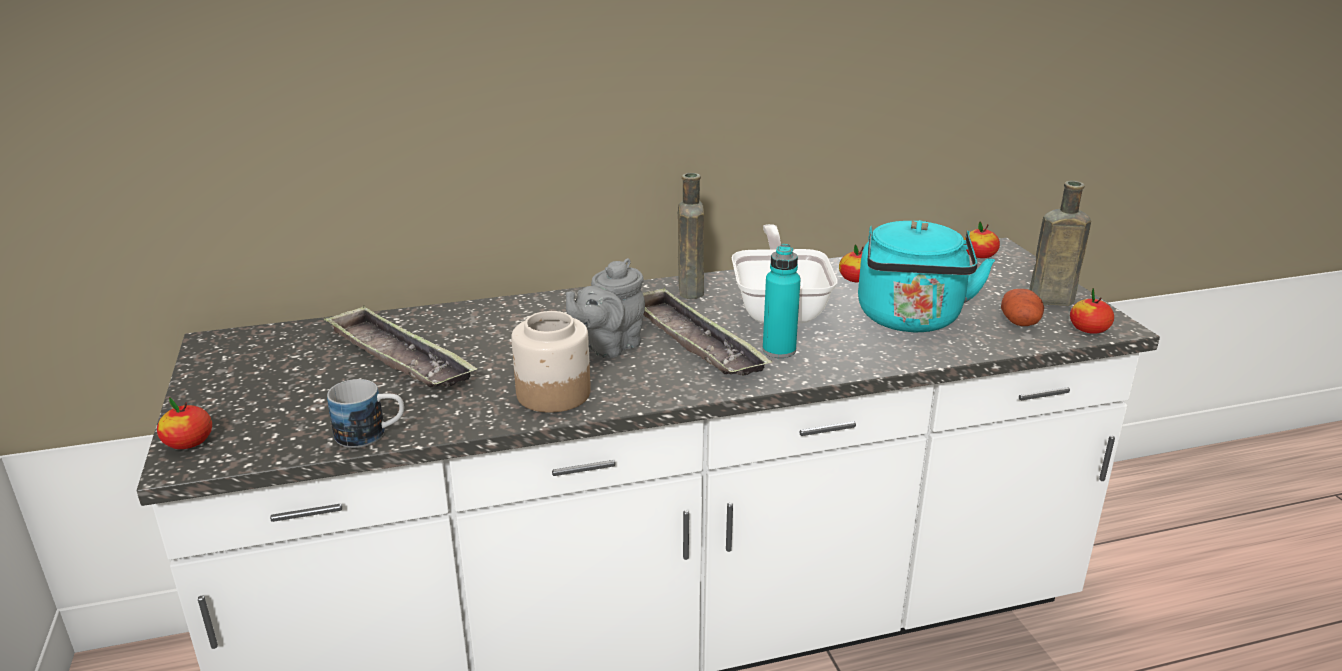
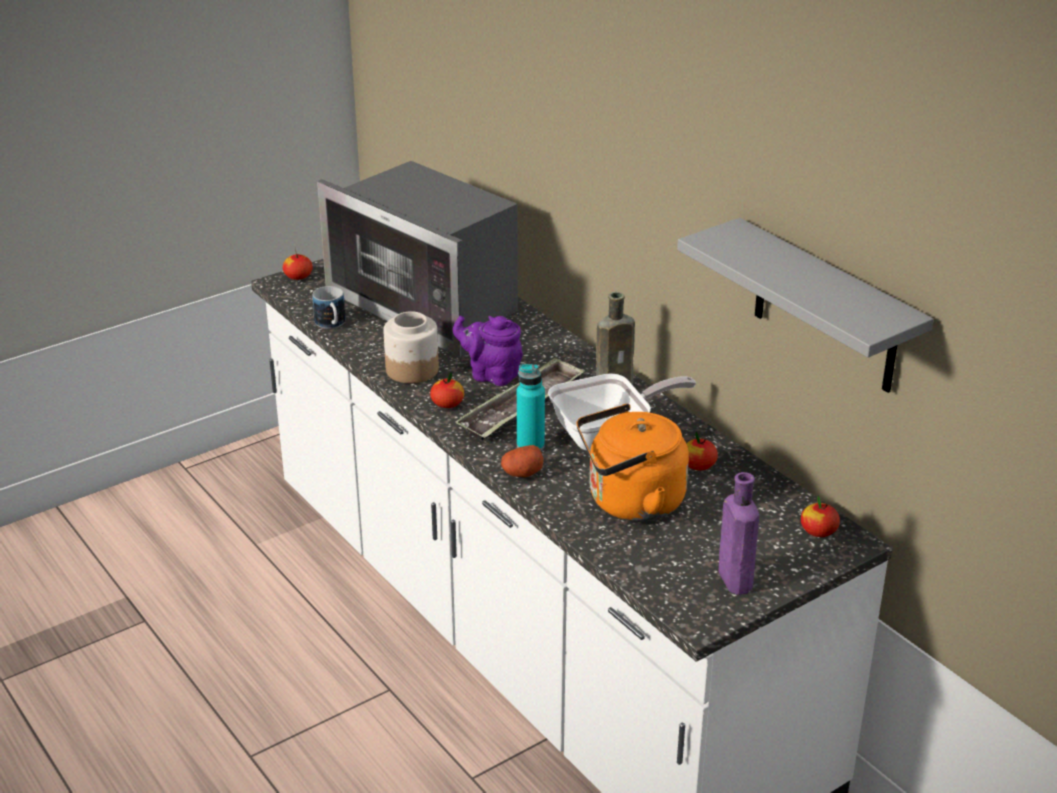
camera: 70 degrees right, 5 degrees up
tray [324,306,478,387] -> microwave [317,161,518,358]
grey teapot [566,258,645,358] -> purple teapot [453,316,523,386]
turquoise kettle [858,220,995,332] -> orange kettle [576,404,689,521]
potato [1001,289,1044,326] -> potato moved to [501,445,544,477]
brown bottle [1029,181,1091,306] -> purple bottle [718,472,759,595]
apple [1070,288,1114,334] -> apple moved to [430,372,464,408]
none -> grey shelf [677,218,934,393]

